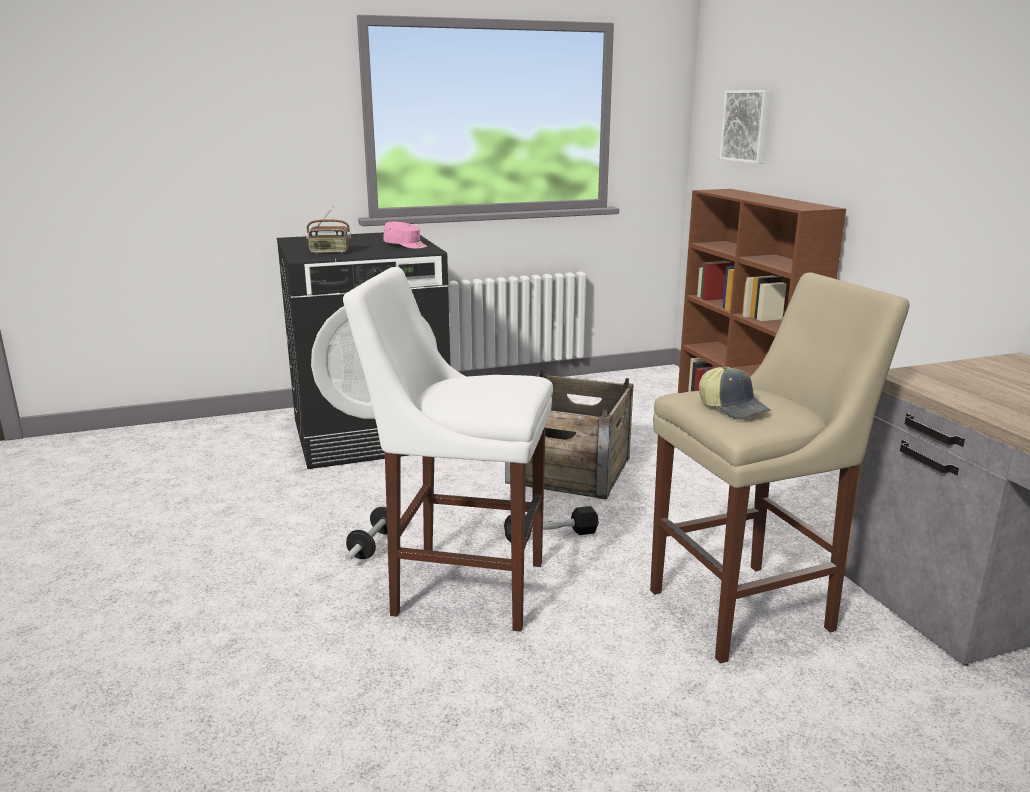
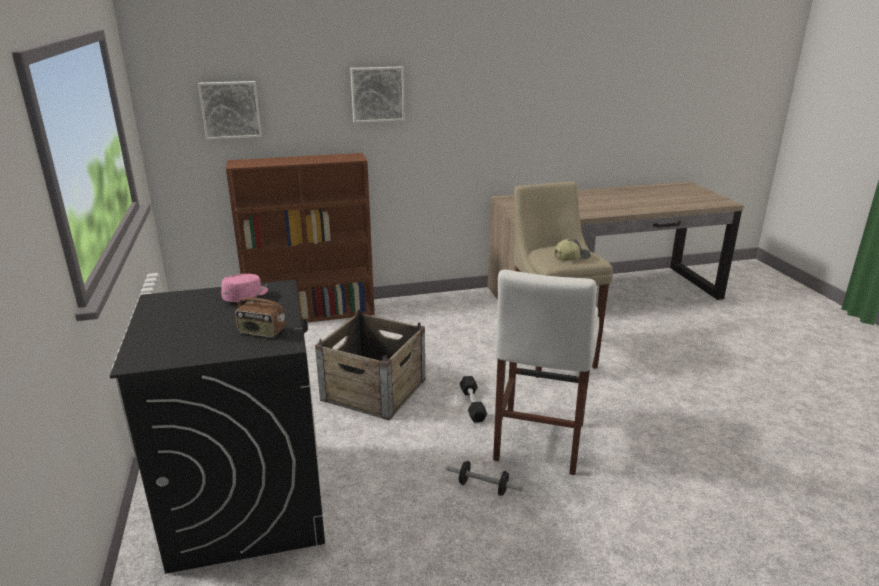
camera: 85 degrees left, 5 degrees up
radio [306,206,351,254] -> radio turned 105 degrees clockwise [235,284,285,338]
none -> picture [350,66,405,123]

